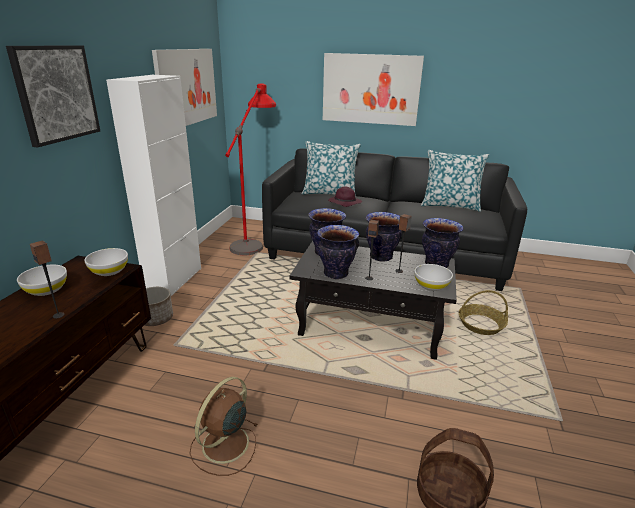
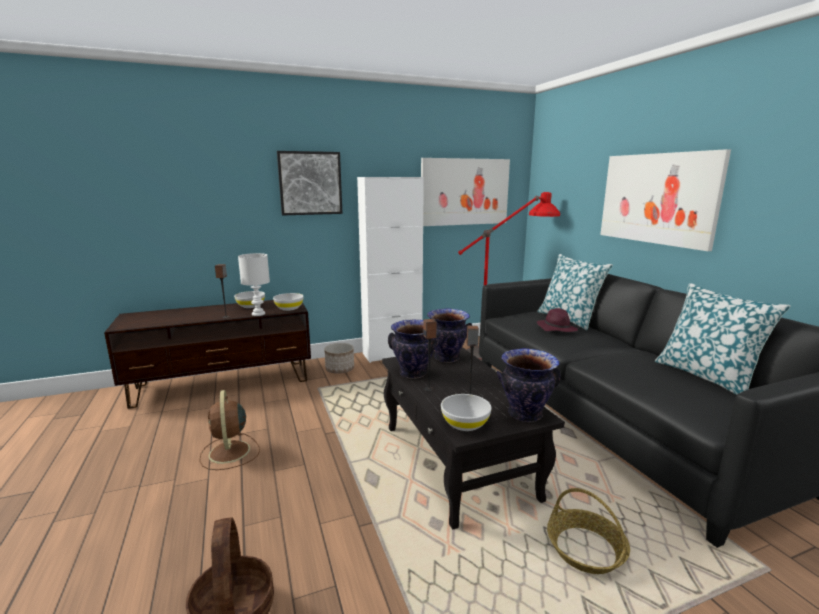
camera: 55 degrees right, 10 degrees down
brown fan [190,377,258,476] -> brown fan turned 105 degrees counterclockwise [199,390,260,470]
vase [366,212,402,262] -> none
none -> white table lamp [238,253,270,316]

